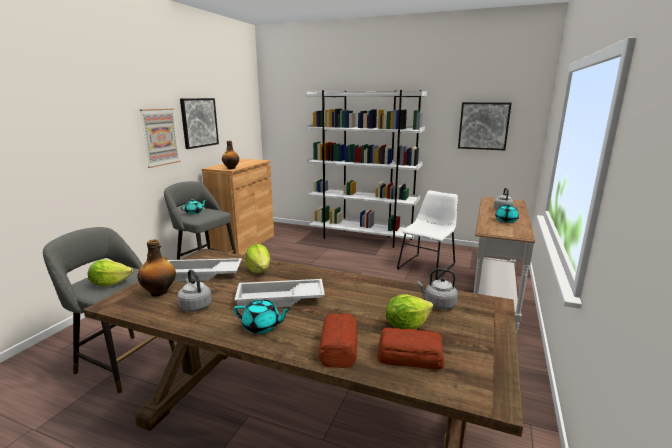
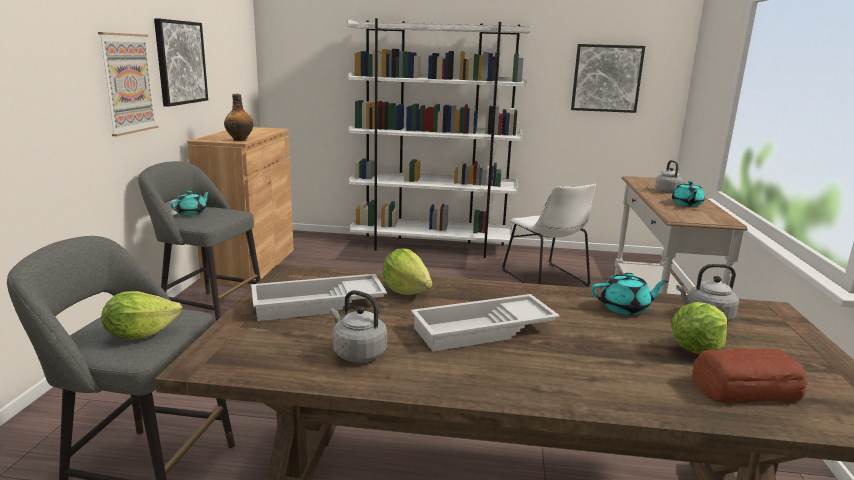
camera: 15 degrees left, 0 degrees up
bottle [138,239,176,297] -> none
turquoise teapot [233,299,291,334] -> turquoise teapot moved to [591,272,669,315]
bread [319,313,357,368] -> none
white chair [397,190,458,280] -> white chair turned 135 degrees clockwise [502,184,596,287]

